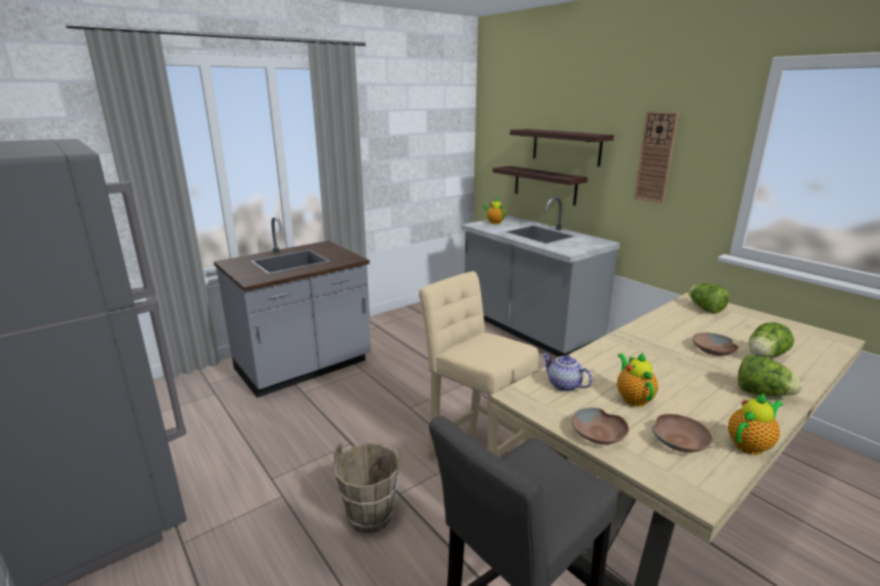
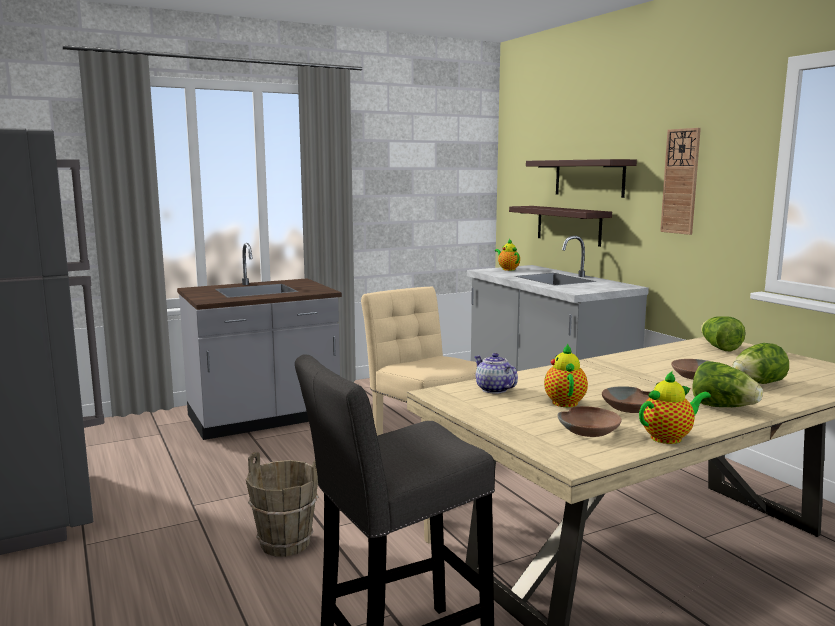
camera: 10 degrees right, 10 degrees down
brown bowl [571,408,629,445] -> brown bowl moved to [602,386,650,413]

